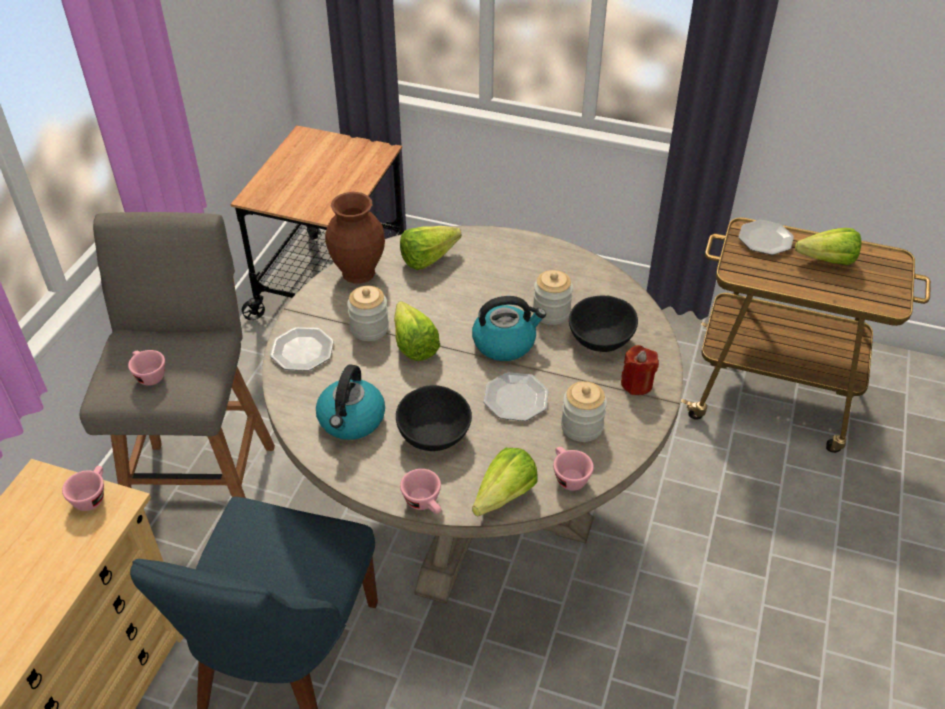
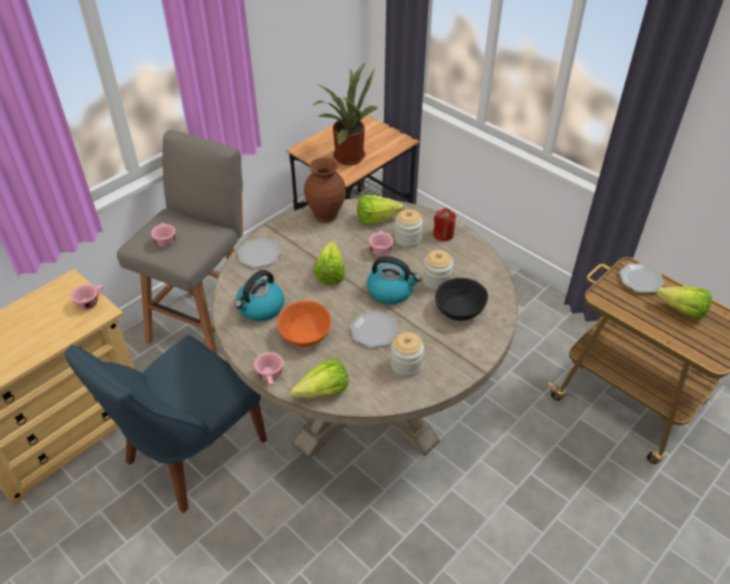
camera: 25 degrees right, 0 degrees up
jar [347,286,389,341] -> jar moved to [395,209,423,248]
black bowl [396,385,472,451] -> orange bowl [277,301,331,347]
pink cup [553,447,594,491] -> pink cup moved to [369,231,393,256]
red candle [621,345,659,395] -> red candle moved to [433,208,457,241]
none -> potted plant [312,62,378,165]

